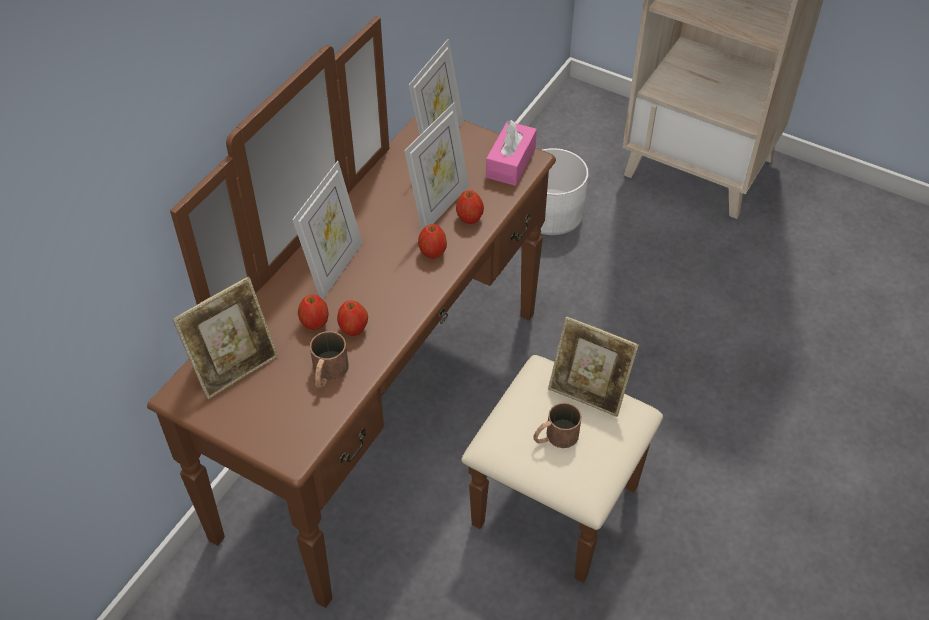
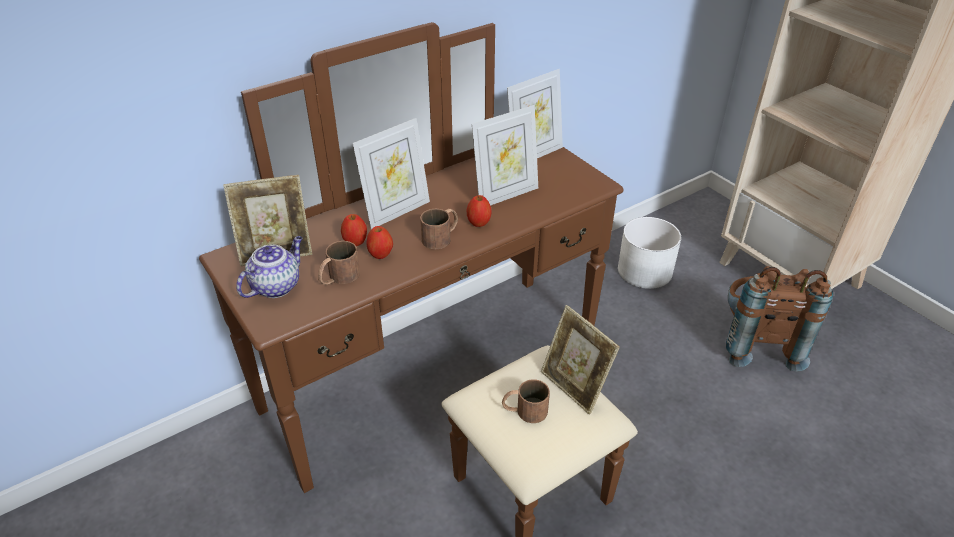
camera: 25 degrees right, 10 degrees down
apple [456,190,484,224] -> none
pink tissue box [486,120,537,186] -> none
none -> teapot [236,236,302,298]
none -> brown mug [420,209,458,249]
none -> brown backpack [726,266,833,372]

